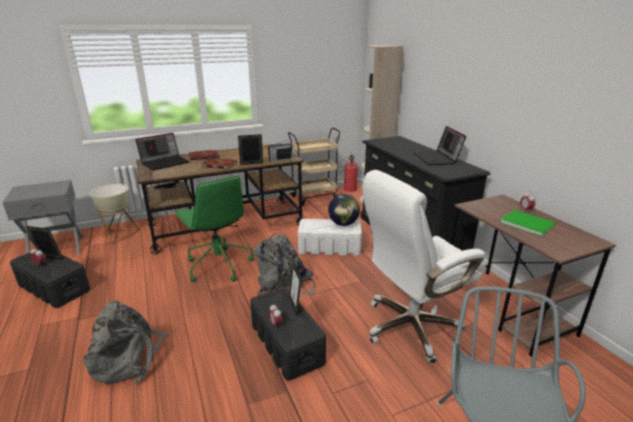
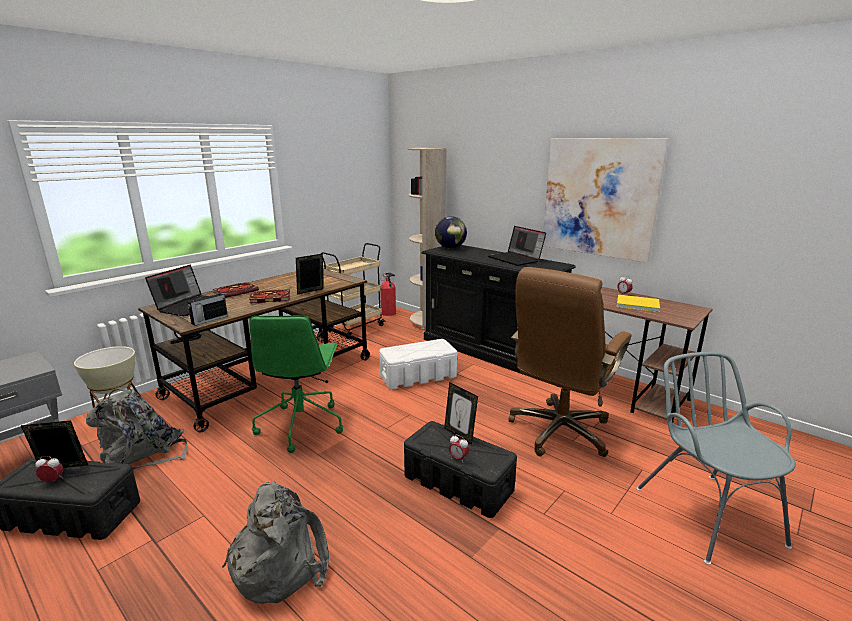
camera: 25 degrees left, 5 degrees down
green office chair [175,176,254,282] -> green office chair turned 60 degrees clockwise [249,315,343,453]
grey backpack [254,233,315,295] -> grey backpack moved to [86,388,187,469]
radio [268,141,292,162] -> radio moved to [187,290,228,325]
globe [328,194,360,226] -> globe moved to [435,216,467,249]
white office chair [363,170,486,364] -> brown office chair [509,267,632,457]
green book [500,210,556,237] -> yellow book [617,295,660,312]
none -> picture [543,138,668,263]

